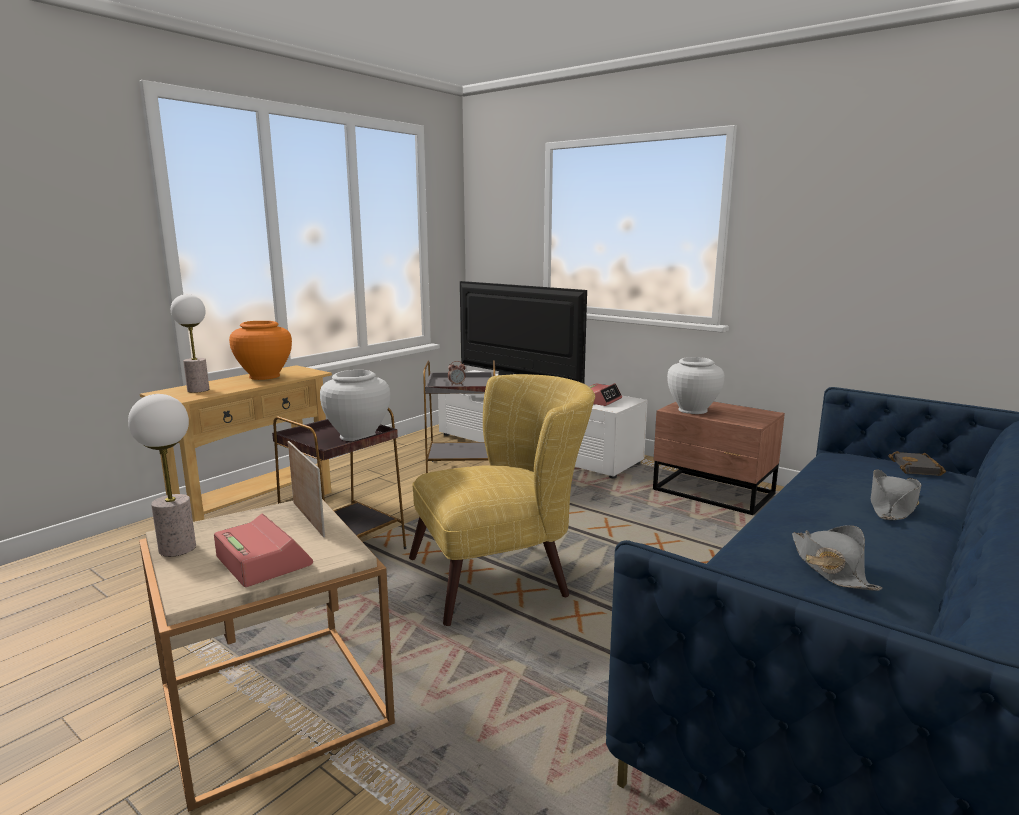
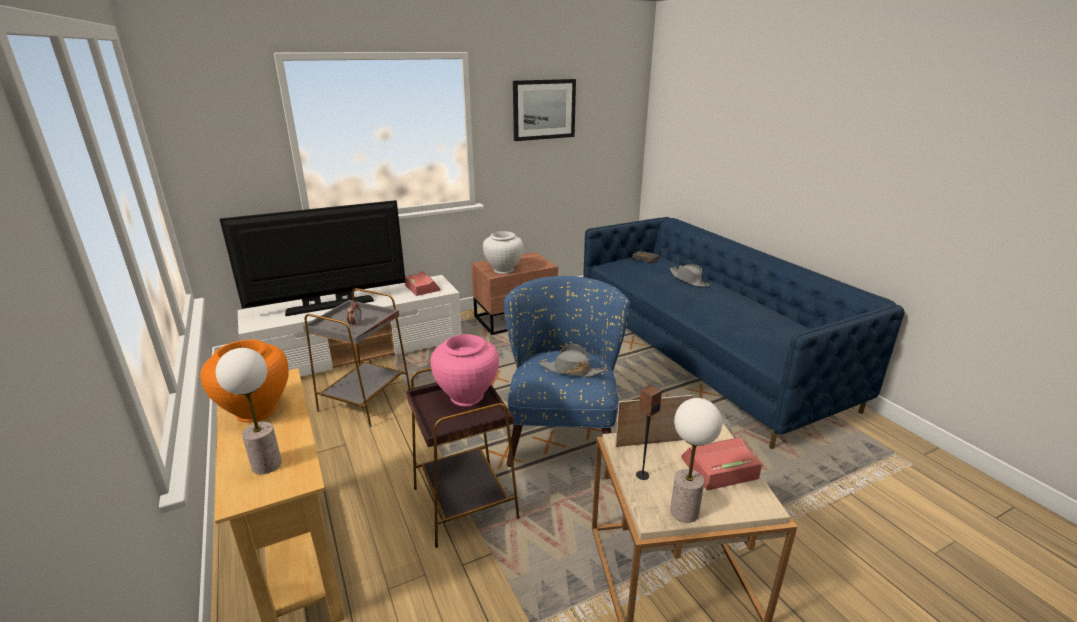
camera: 65 degrees left, 10 degrees up
white vase [320,370,390,441] -> pink vase [430,334,499,407]
yellow armchair [409,374,595,626] -> blue armchair [504,276,630,467]
grey hat [792,525,882,591] -> grey hat moved to [539,344,607,377]
none -> picture [513,79,576,141]
none -> speaker [636,385,662,480]

